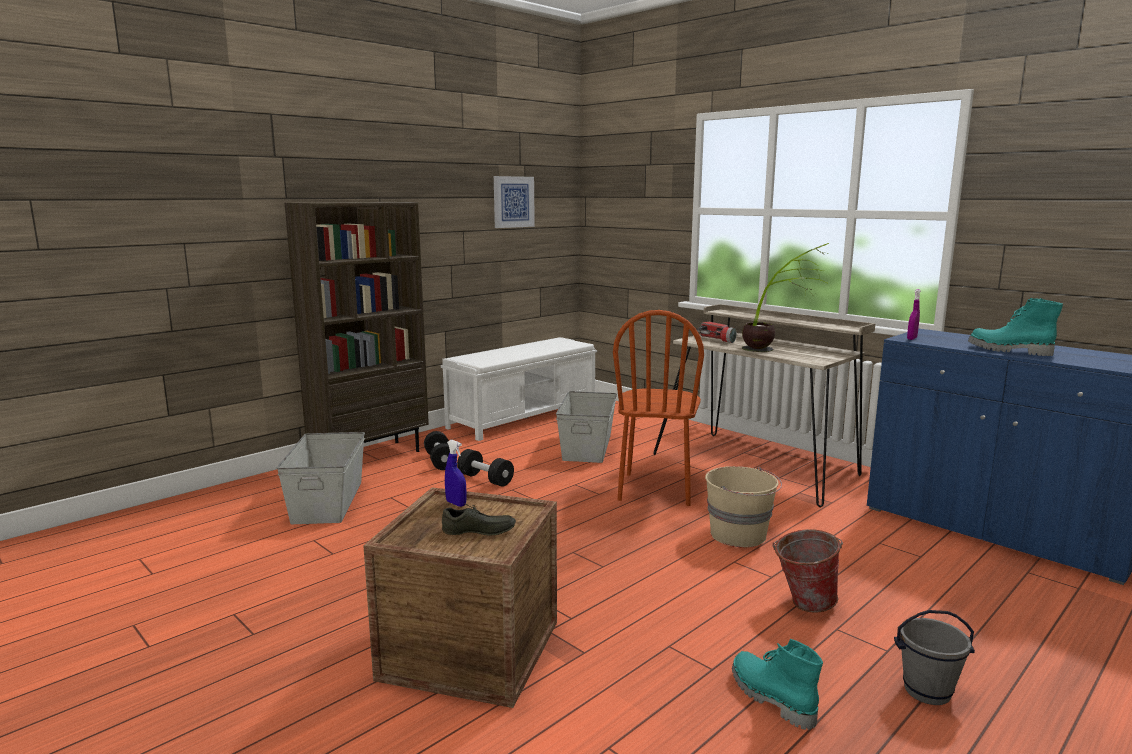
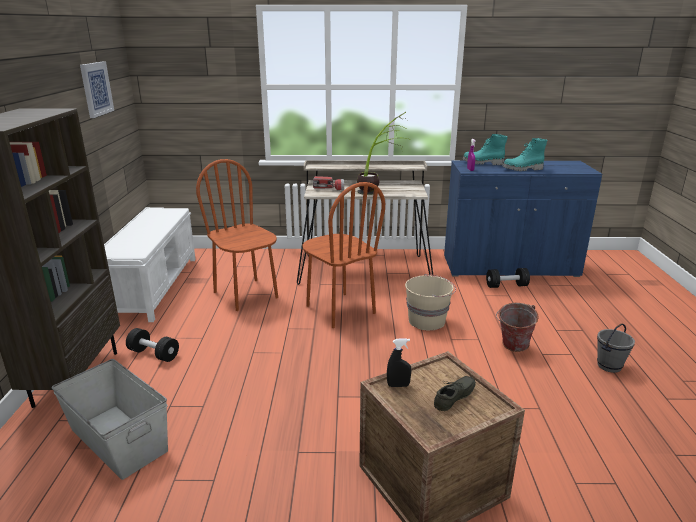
camera: 45 degrees left, 10 degrees up
blue spray bottle [445,440,466,507] -> black spray bottle [387,338,411,387]
black dumbbell [457,449,514,487] -> black dumbbell moved to [486,268,530,288]
grey storage box [556,391,617,463] -> brown chair [196,159,278,311]
turquoise boot [732,639,823,730] -> turquoise boot moved to [462,134,508,165]

